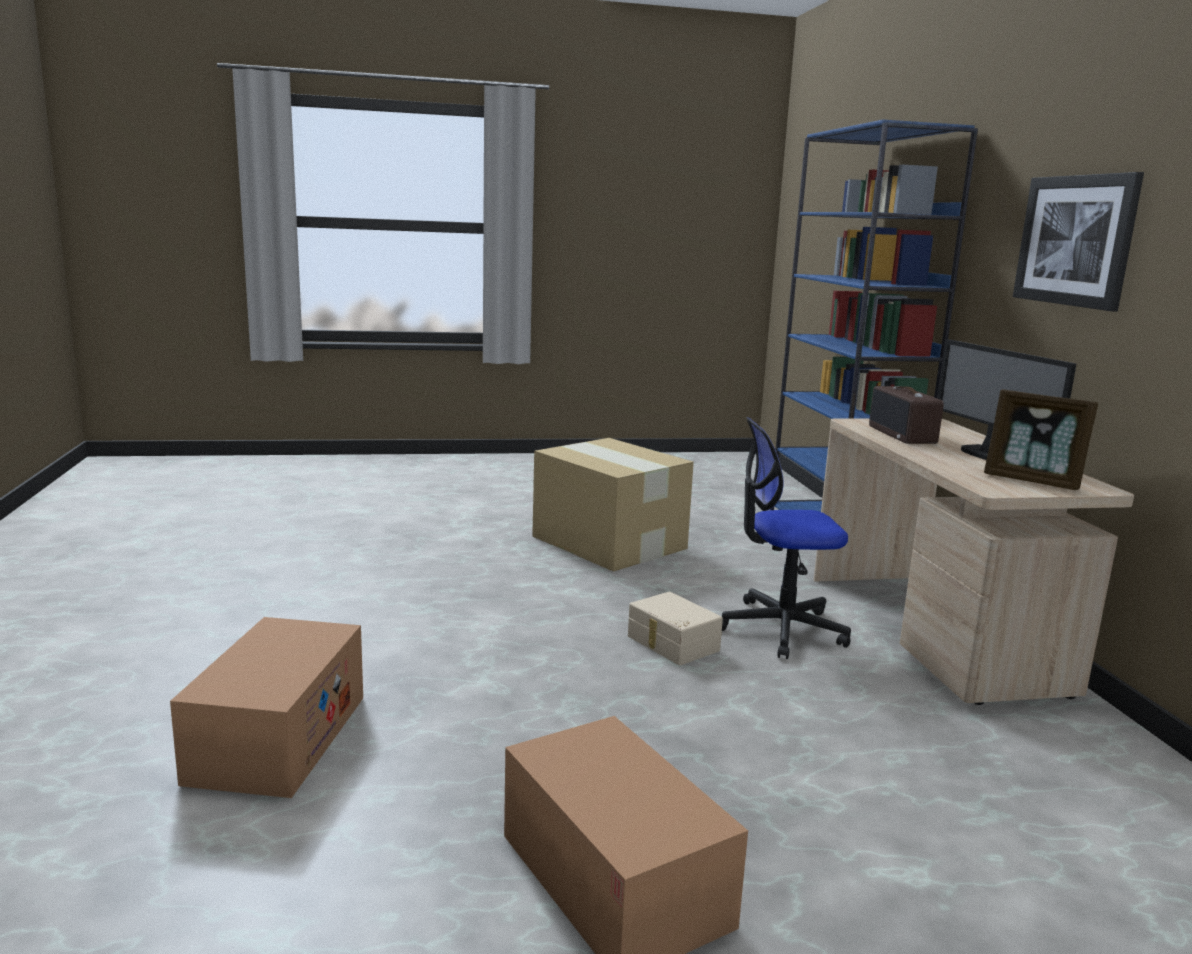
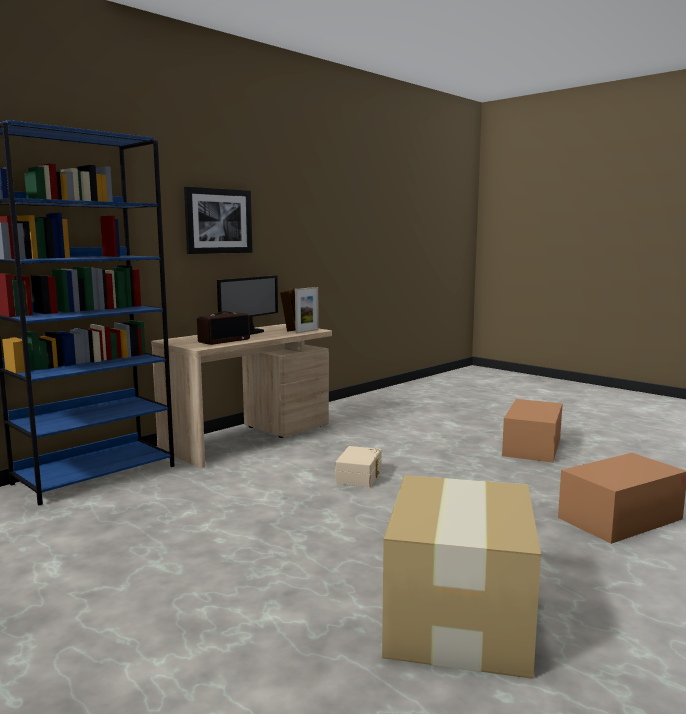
camera: 125 degrees left, 5 degrees down
cardboard box [532,438,694,572] -> cardboard box moved to [382,475,541,679]
office chair [722,417,851,659] -> none
none -> picture frame [295,287,319,333]

